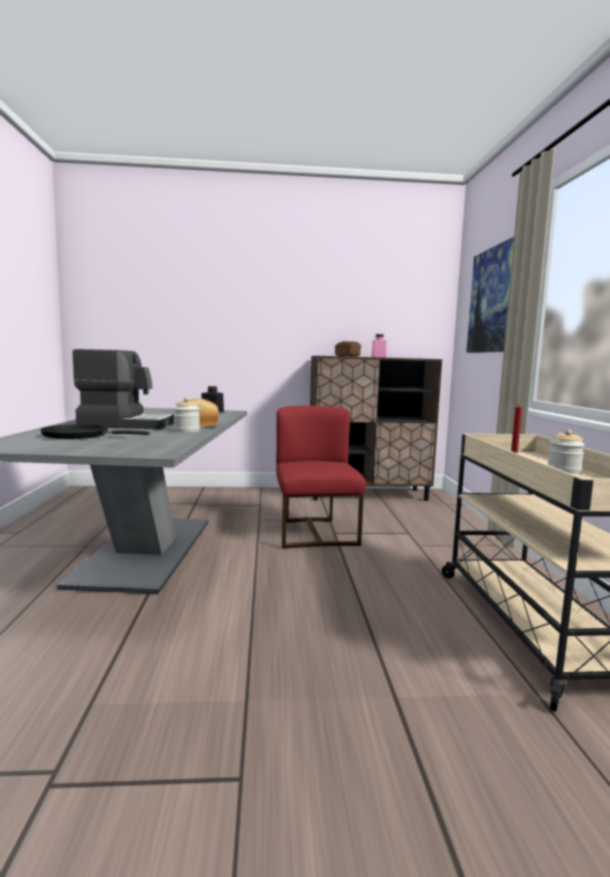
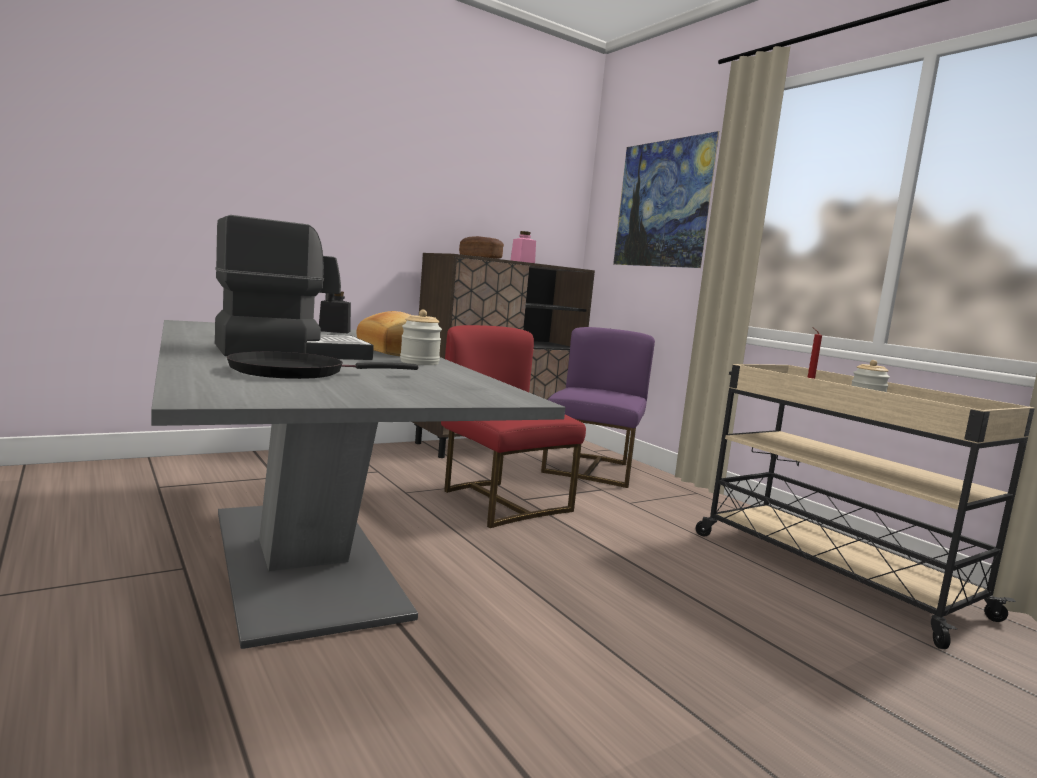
camera: 30 degrees left, 0 degrees up
none -> purple chair [541,327,655,488]

